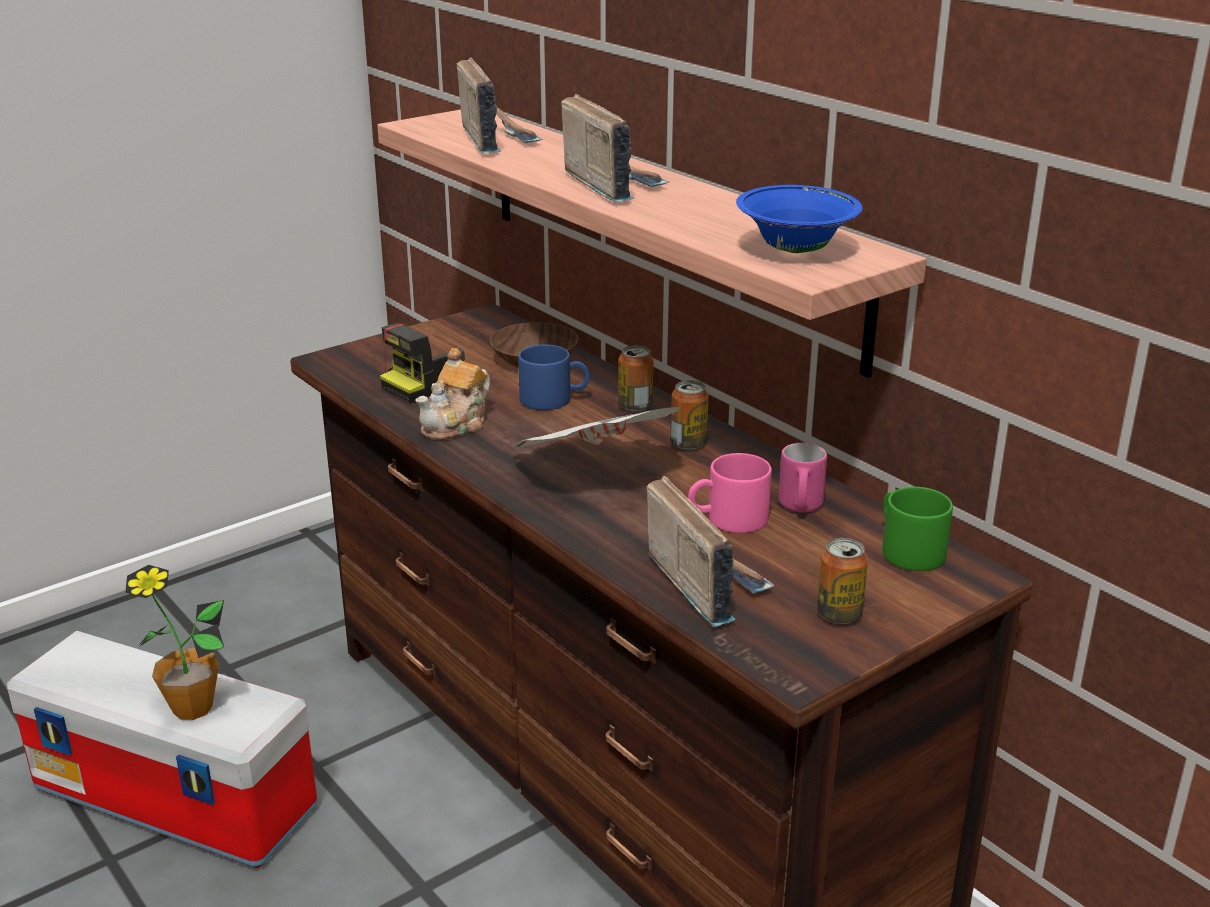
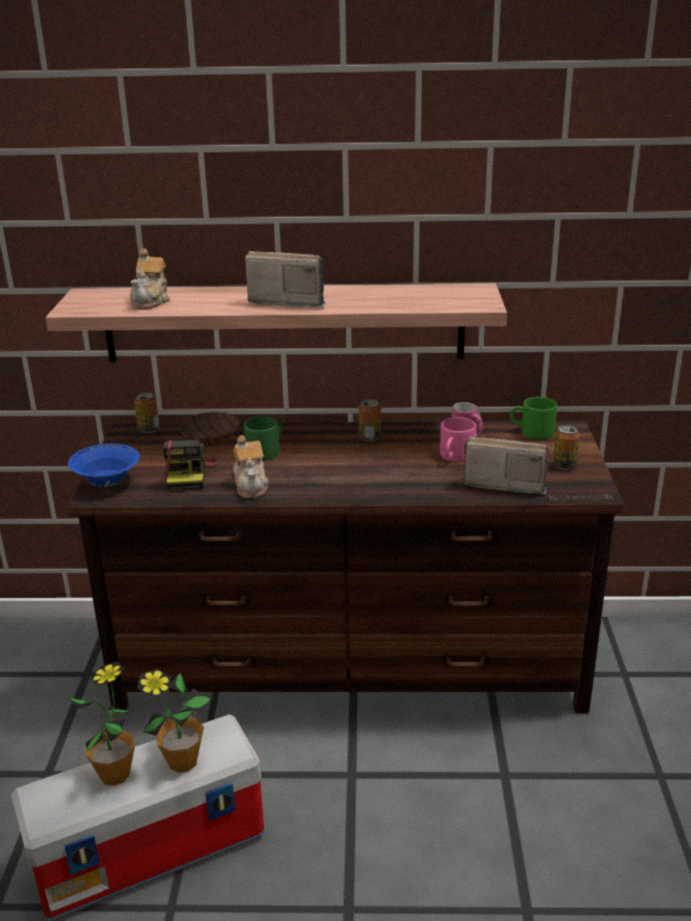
camera: 50 degrees left, 0 degrees up
radio [457,58,543,154] -> teapot [130,248,170,309]
newspaper [512,407,681,448] -> none
blue mug [518,344,590,410] -> green mug [244,416,283,461]
can [618,345,654,411] -> can moved to [134,392,159,433]
blue bowl [736,185,863,253] -> blue bowl moved to [68,443,140,487]
none -> potted plant [67,661,135,786]

